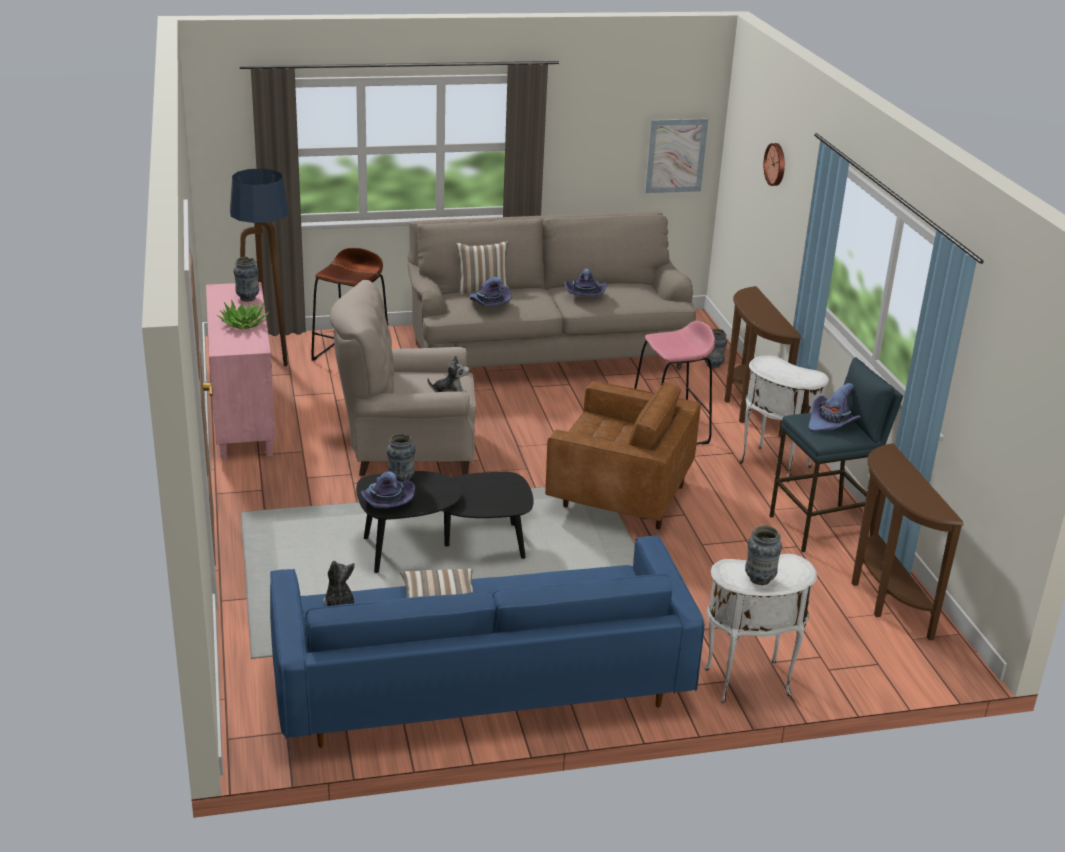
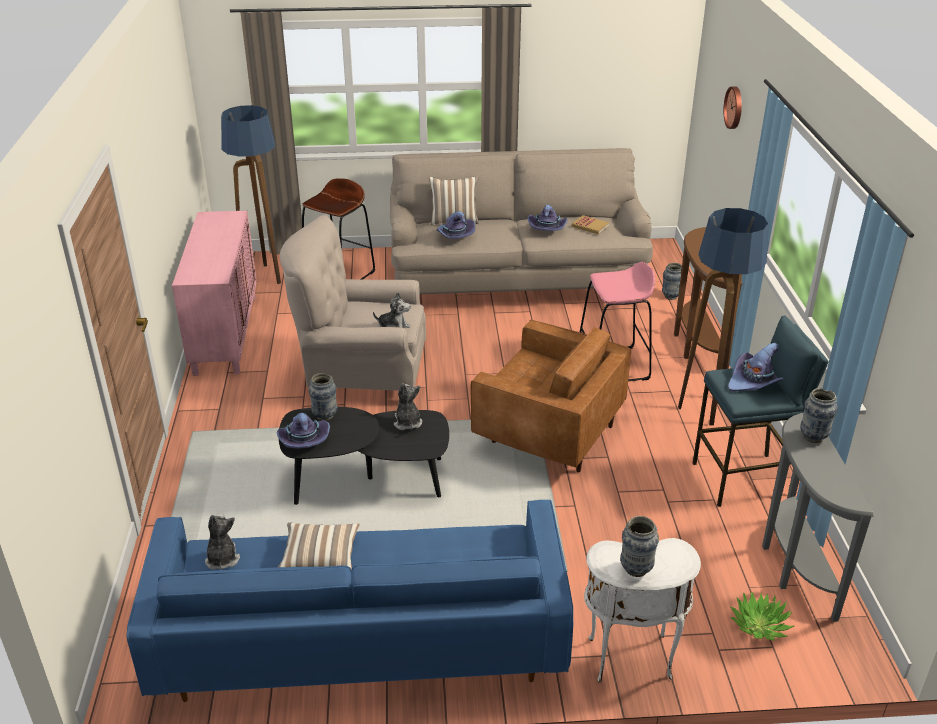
camera: 10 degrees right, 5 degrees up
potted plant [217,300,269,329] -> potted plant moved to [730,592,794,640]
vase [233,257,259,301] -> vase moved to [800,388,838,443]
picture [645,118,708,193] -> none
white side table [739,355,829,483] -> floor lamp [678,208,768,426]
brown console table [852,443,964,640] -> grey console table [762,412,873,622]
none -> plush toy [394,383,422,430]
none -> book [571,215,609,235]

